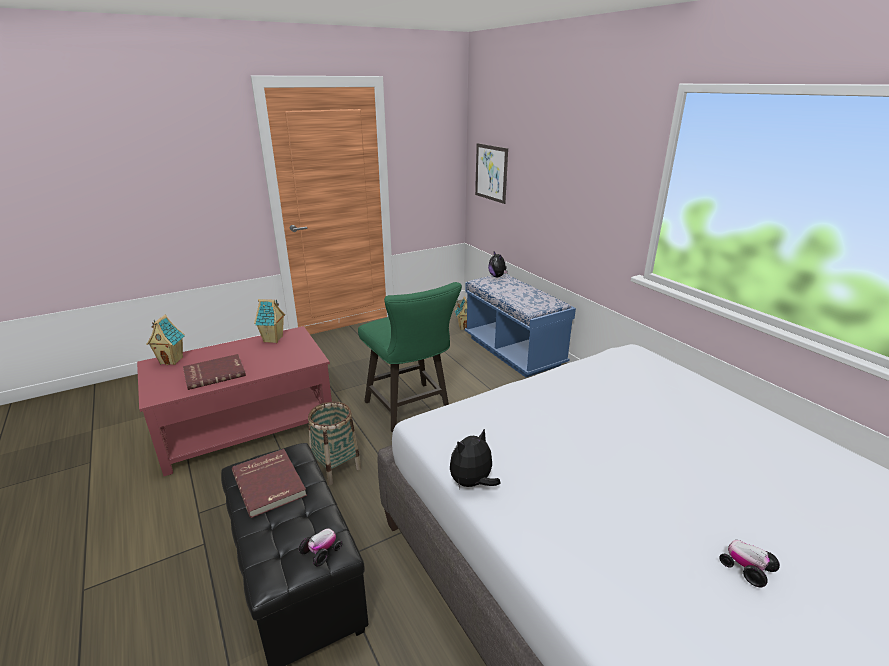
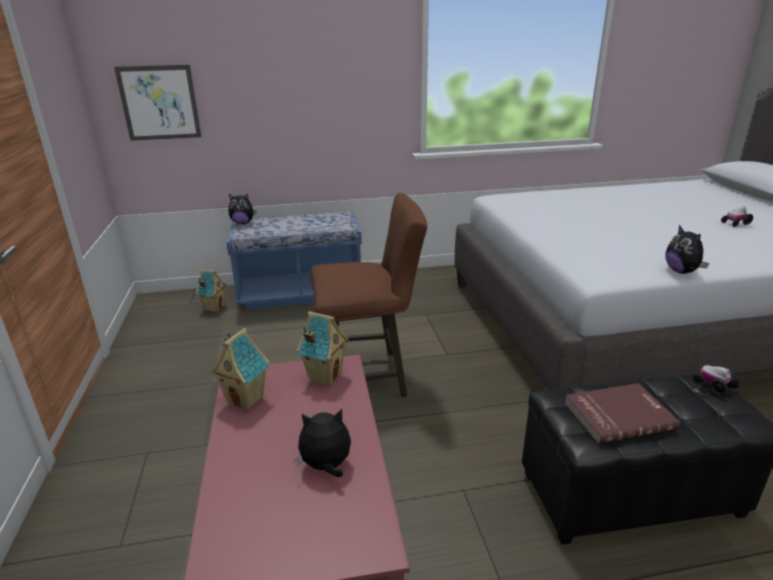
camera: 70 degrees left, 0 degrees up
toy house [147,315,185,365] -> toy house moved to [297,311,349,386]
red book [183,354,246,390] -> plush toy [294,409,351,477]
basket [308,402,361,486] -> none
green stool [358,282,462,433] -> brown stool [310,193,427,397]

